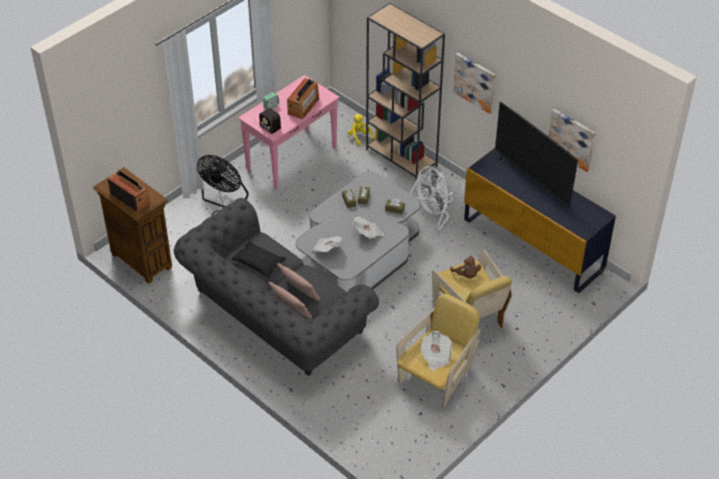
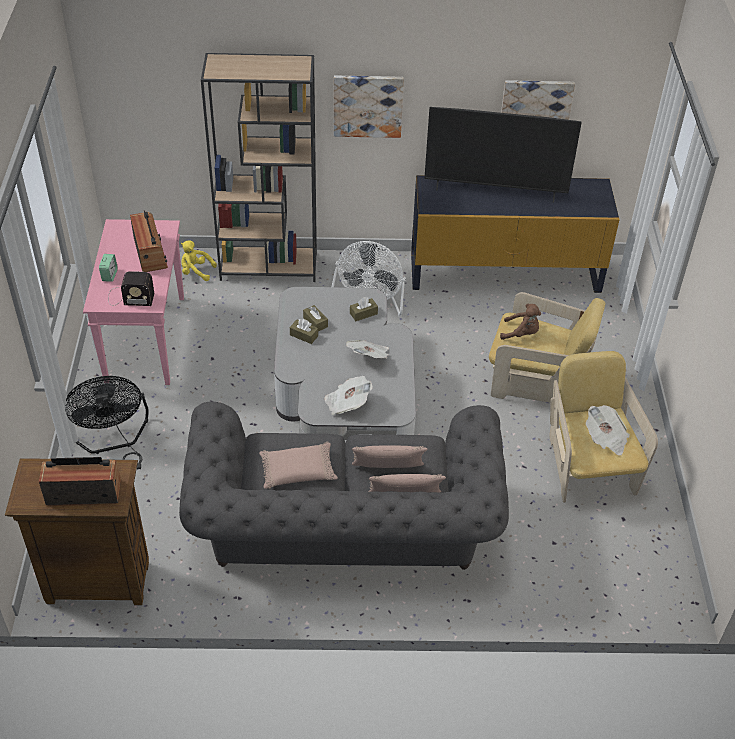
camera: 45 degrees left, 0 degrees up
black pillow [231,241,286,278] -> beige pillow [259,441,338,489]

